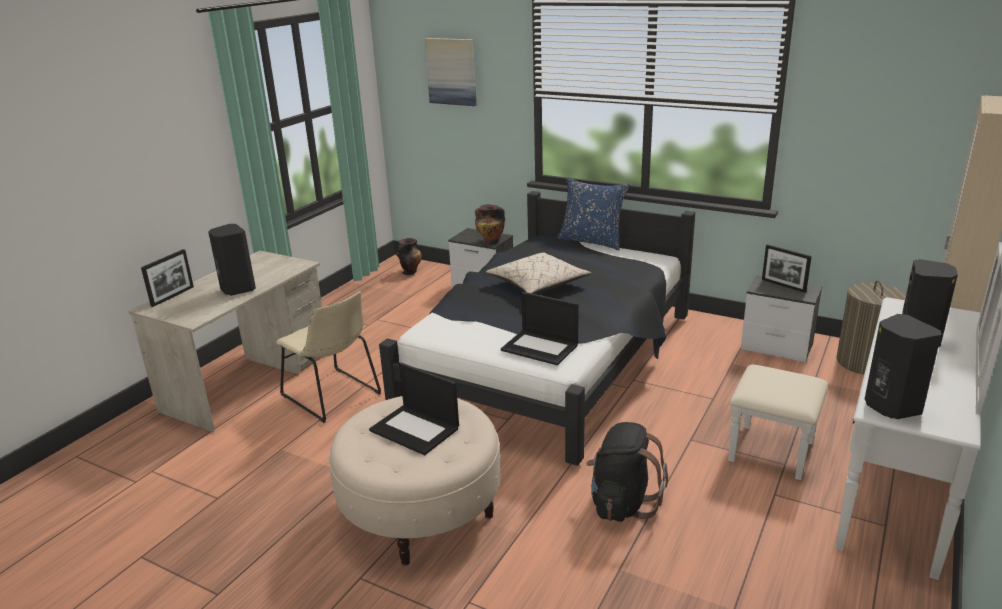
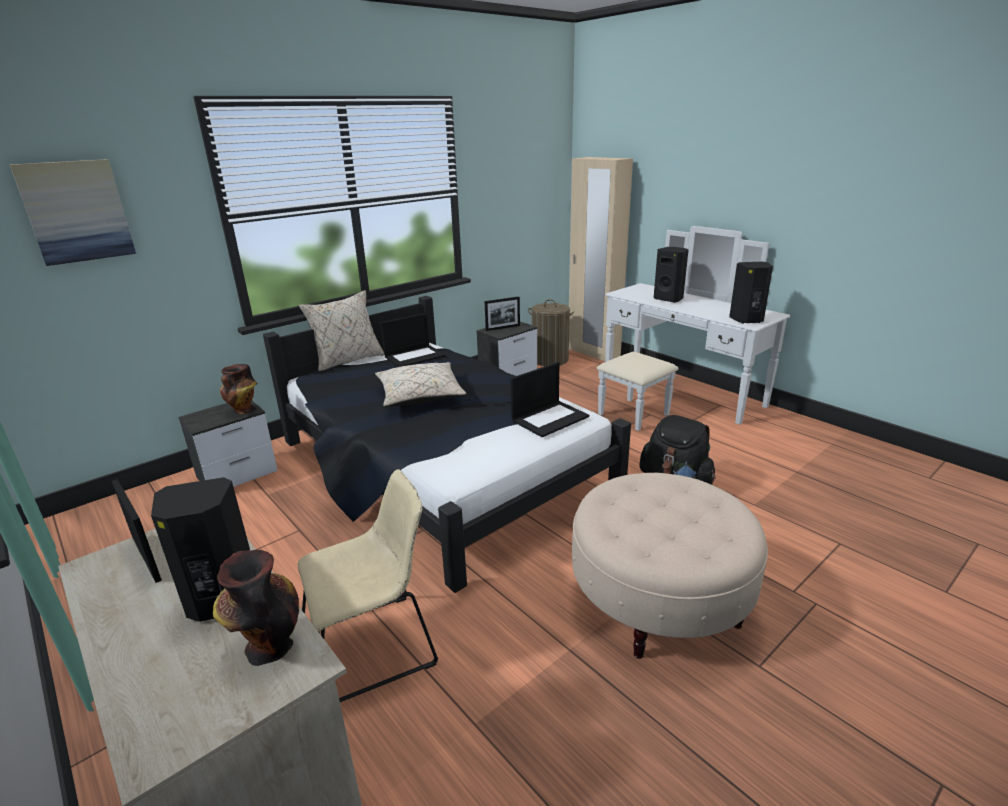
camera: 70 degrees left, 0 degrees up
picture frame [141,249,194,307] -> picture frame moved to [112,479,162,583]
laptop [369,363,459,455] -> laptop moved to [380,313,445,367]
vase [396,238,422,275] -> vase moved to [213,550,299,666]
blue pillow [557,178,630,251] -> beige pillow [299,290,384,371]

